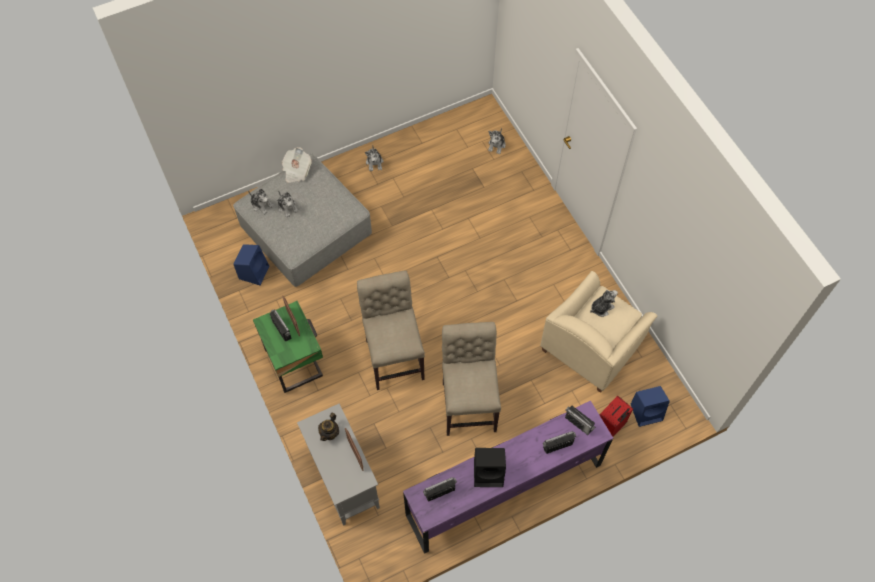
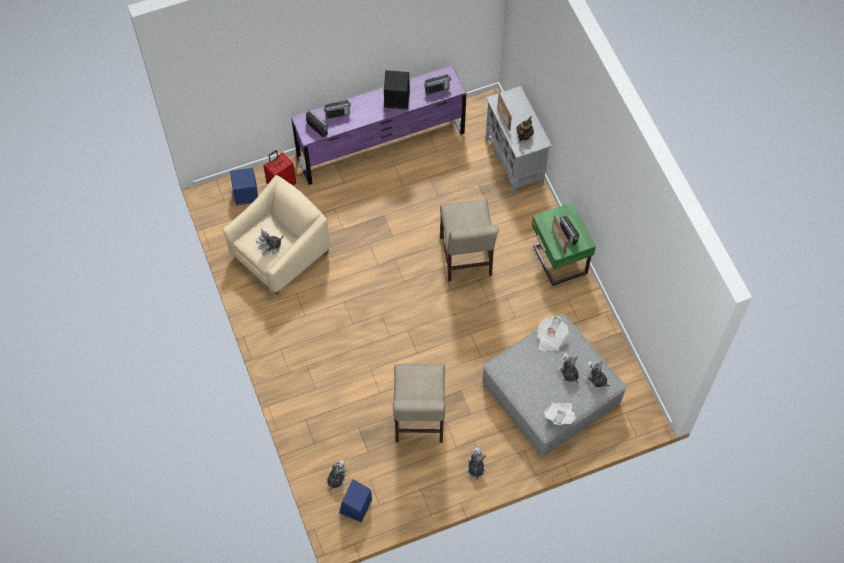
camera: 175 degrees left, 0 degrees up
blue speaker [233,244,269,285] -> blue speaker moved to [339,479,372,523]
beige chair [442,322,501,436] -> beige chair moved to [393,364,445,443]
none -> newspaper [537,316,569,351]

